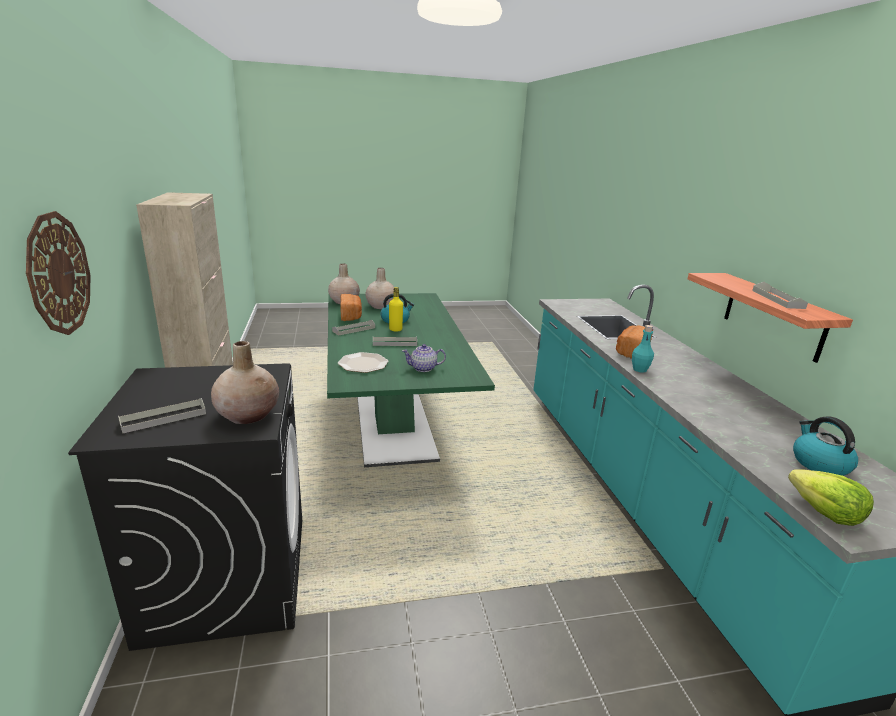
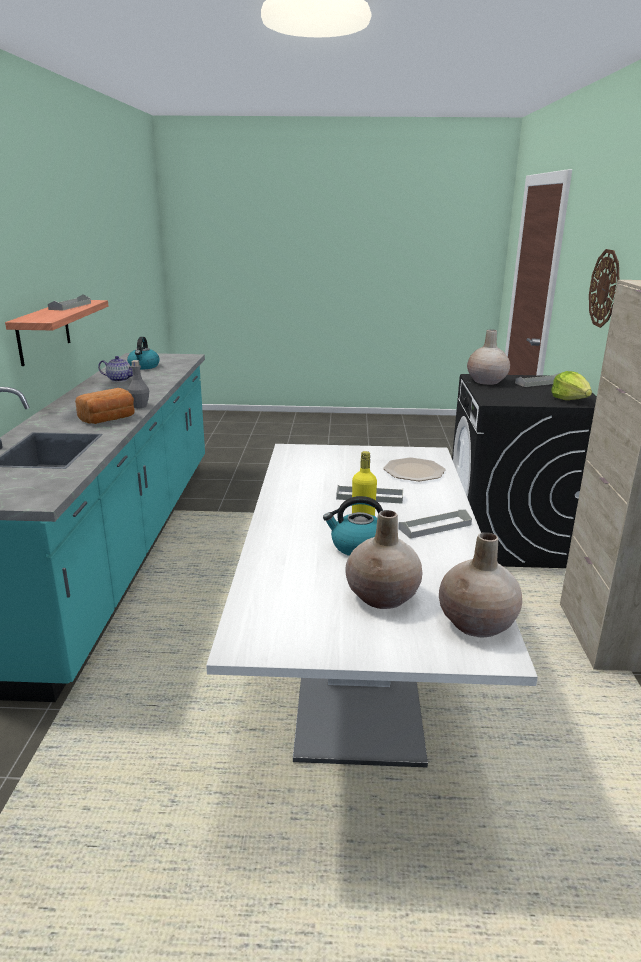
camera: 165 degrees left, 0 degrees up
green dining table [327,293,495,467] -> white dining table [206,444,538,767]
bread [340,294,362,321] -> none
teapot [402,344,446,372] -> teapot moved to [98,356,133,382]
turquoise bottle [632,325,654,373] -> grey bottle [128,360,149,408]
lettuce [788,469,874,526] -> lettuce moved to [552,371,592,400]

